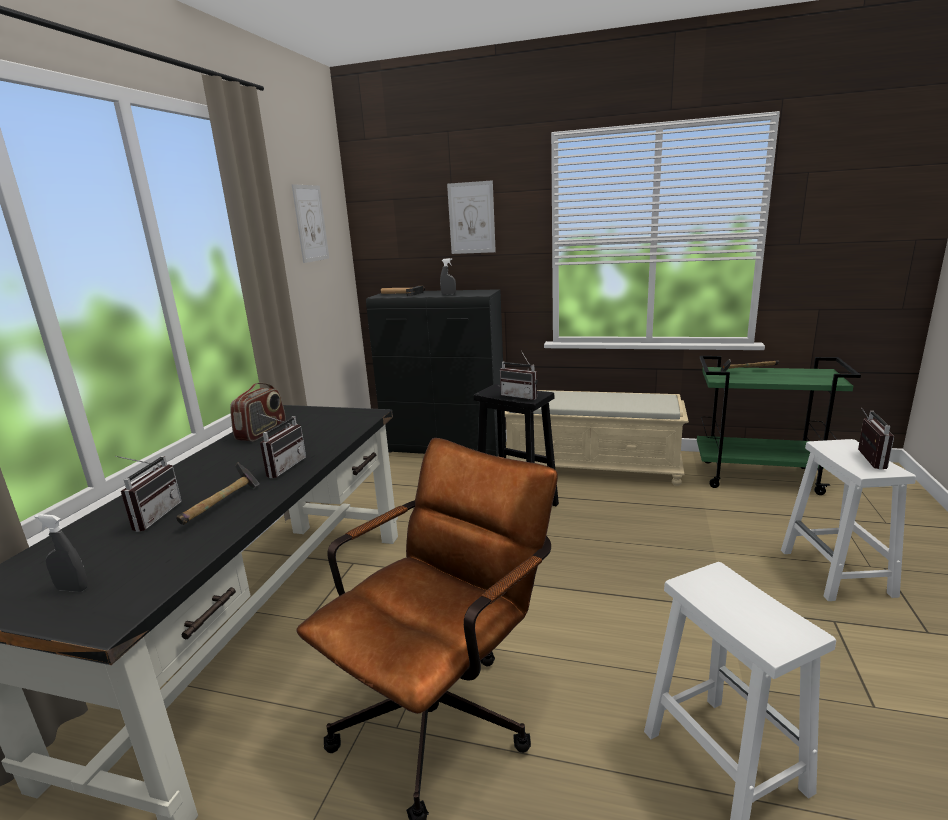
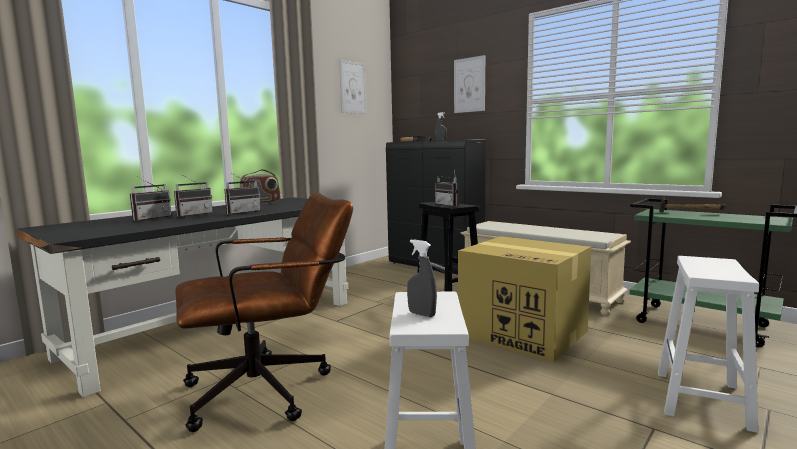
camera: 25 degrees right, 10 degrees down
grey spray bottle [34,514,88,592] -> grey spray bottle moved to [407,239,437,317]
hammer [176,463,260,525] -> none
radio [858,409,894,470] -> radio moved to [174,175,213,217]
none -> cardboard box [458,236,591,362]

